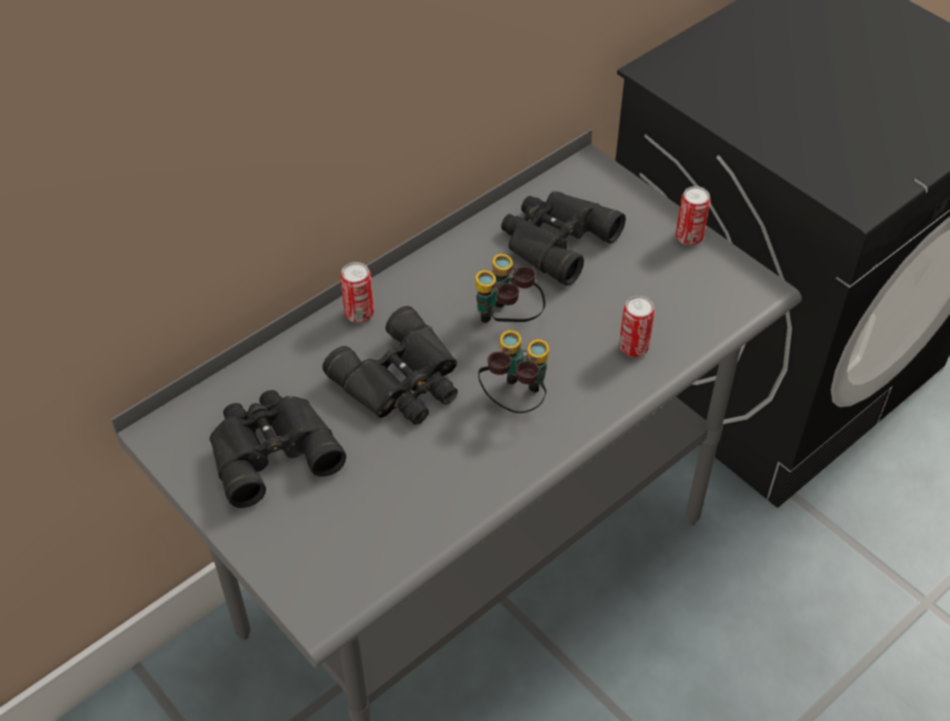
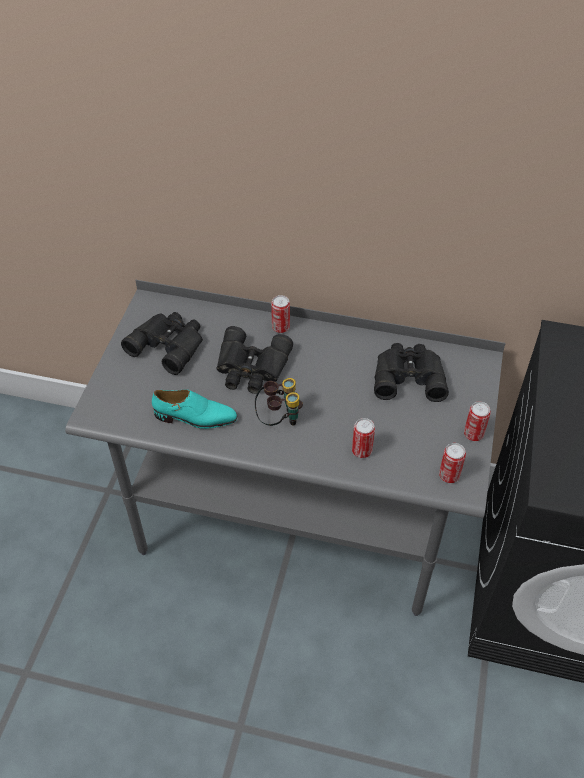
camera: 55 degrees right, 0 degrees up
binoculars [475,254,546,323] -> none
none -> turquoise shoe [152,390,237,429]
none -> can [439,443,466,483]

